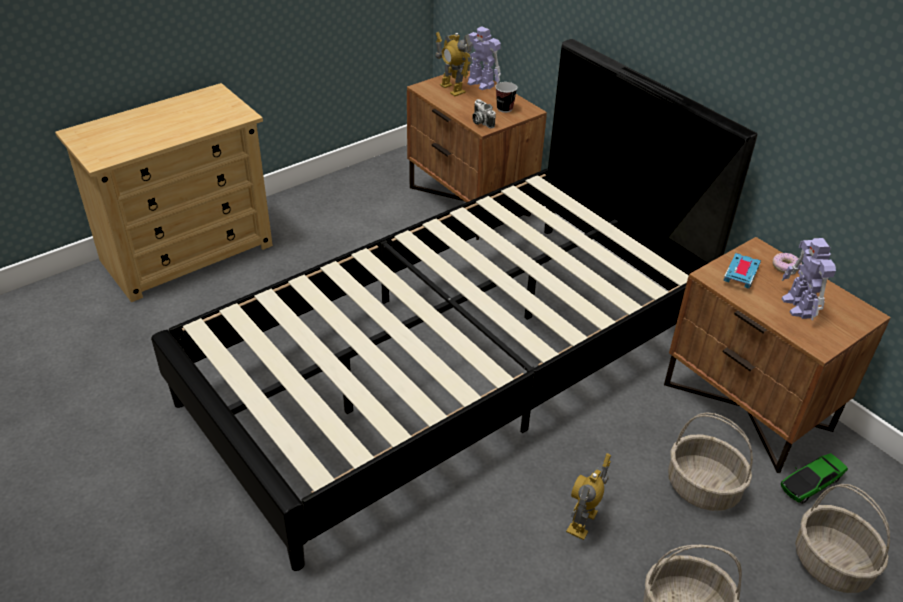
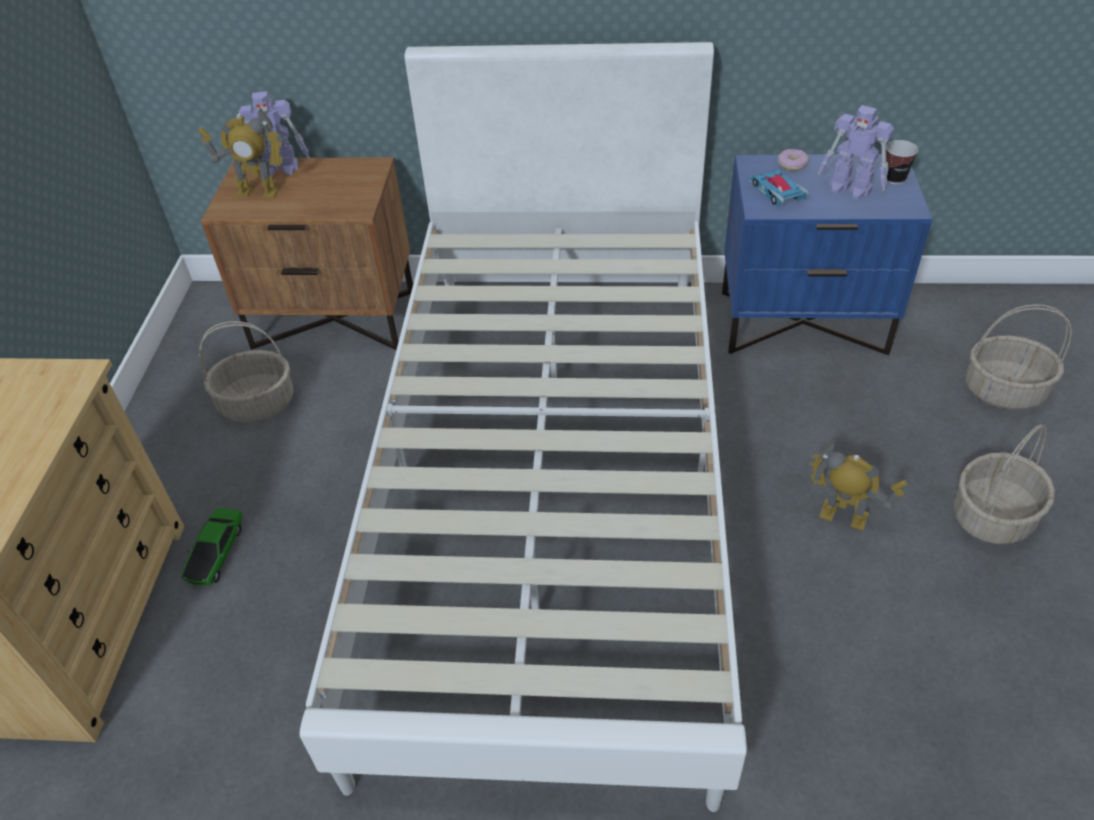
camera: 45 degrees left, 5 degrees up
black bed [151,39,757,571] -> white bed [299,42,747,812]
camera [472,99,496,129] -> none
cup [495,82,517,113] -> cup moved to [886,140,918,184]
toy robot [566,453,611,540] -> toy robot turned 135 degrees clockwise [807,442,907,531]
brown nightstand [664,237,891,473] -> blue nightstand [722,154,932,355]
basket [668,412,753,511] -> basket moved to [199,321,294,422]
toy car [781,453,848,504] -> toy car moved to [181,508,242,585]

